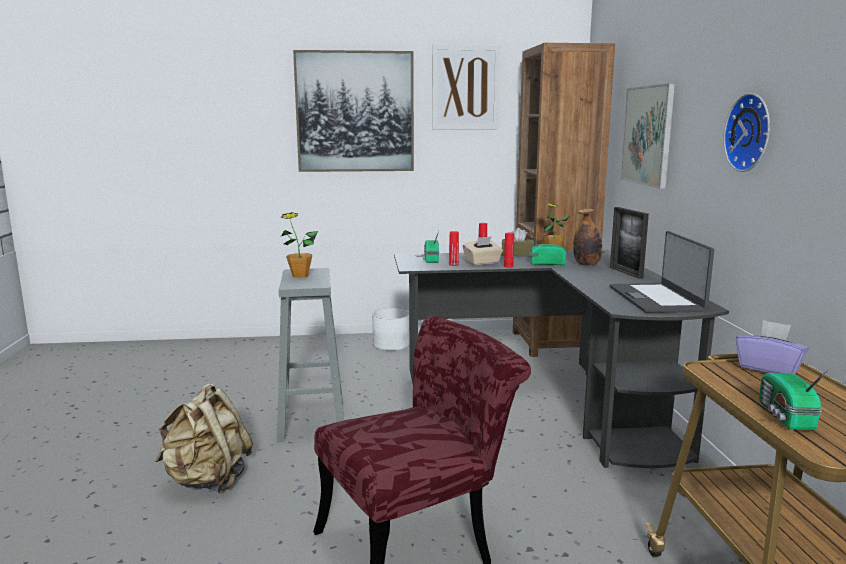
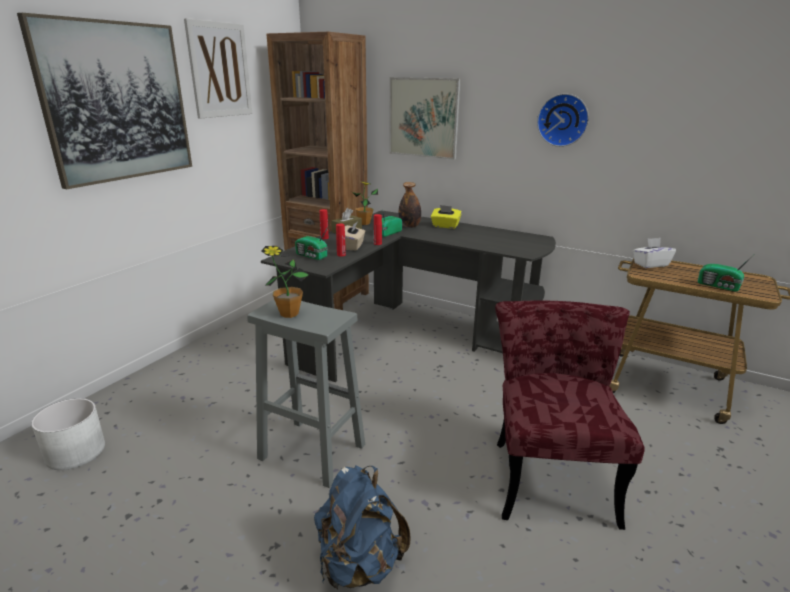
camera: 55 degrees left, 10 degrees up
beige backpack [155,383,253,494] -> blue backpack [314,465,411,589]
white planter [372,308,409,351] -> white planter moved to [31,398,105,470]
picture frame [610,207,649,279] -> yellow tissue box [431,205,462,229]
laptop [610,231,714,313] -> none
purple tissue box [736,320,809,374] -> white tissue box [633,238,676,268]

